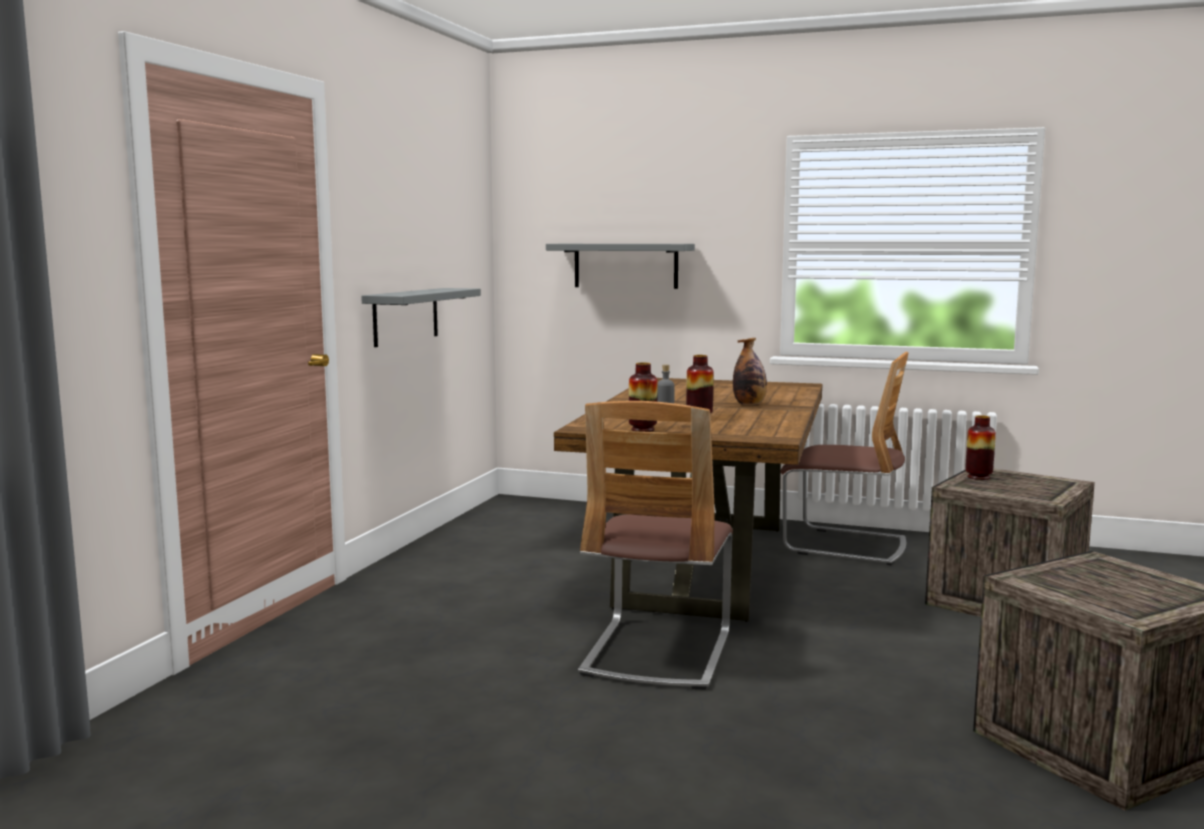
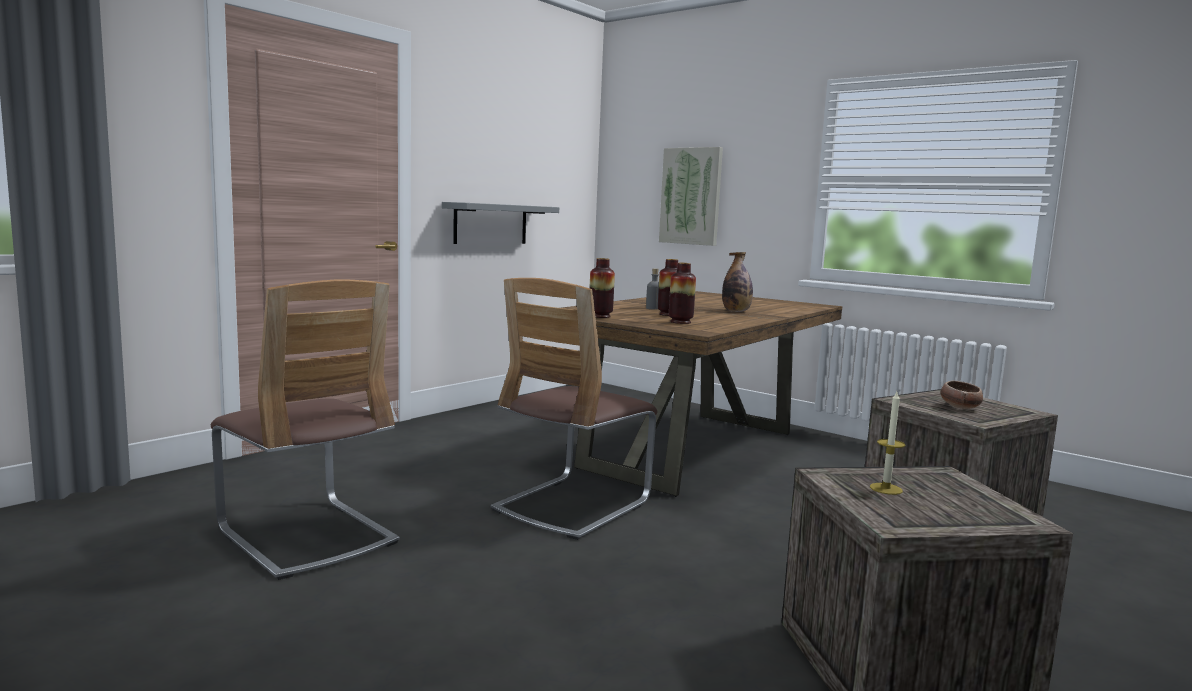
camera: 20 degrees right, 0 degrees up
grey shelf [546,244,695,289] -> picture [659,147,723,246]
chair [780,352,909,565] -> chair moved to [211,280,400,580]
vase [965,415,996,480] -> vase moved to [669,263,696,324]
none -> candle [870,392,905,495]
none -> bowl [940,381,983,409]

